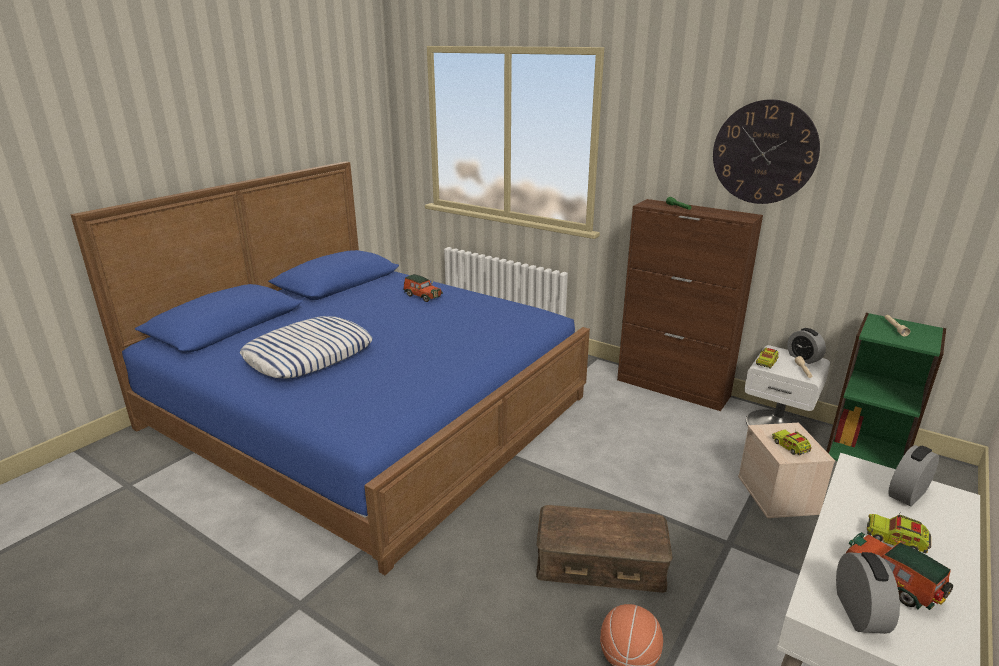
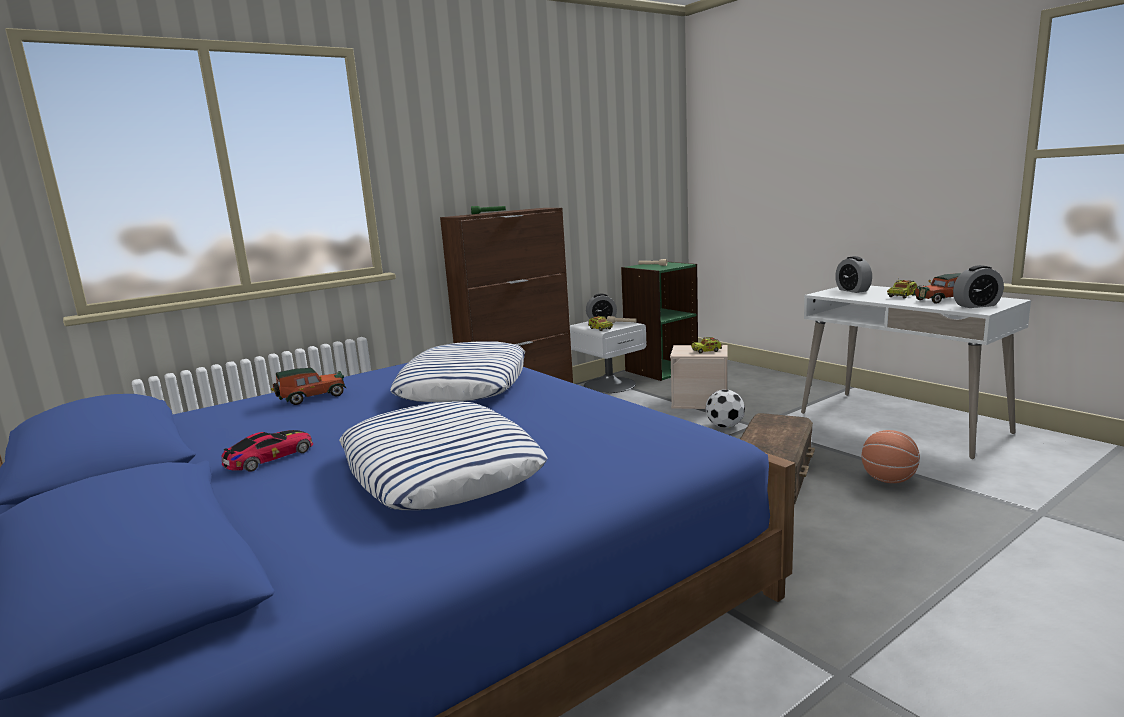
camera: 70 degrees left, 10 degrees down
wall clock [713,99,820,204] -> none
alarm clock [836,552,900,634] -> alarm clock turned 150 degrees clockwise [953,265,1004,308]
none -> toy car [221,430,313,472]
none -> pillow [390,341,525,402]
none -> football [706,390,745,428]

